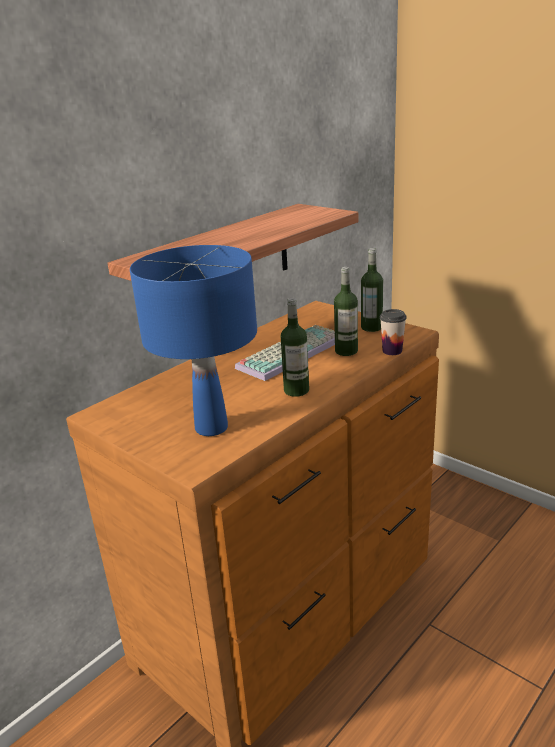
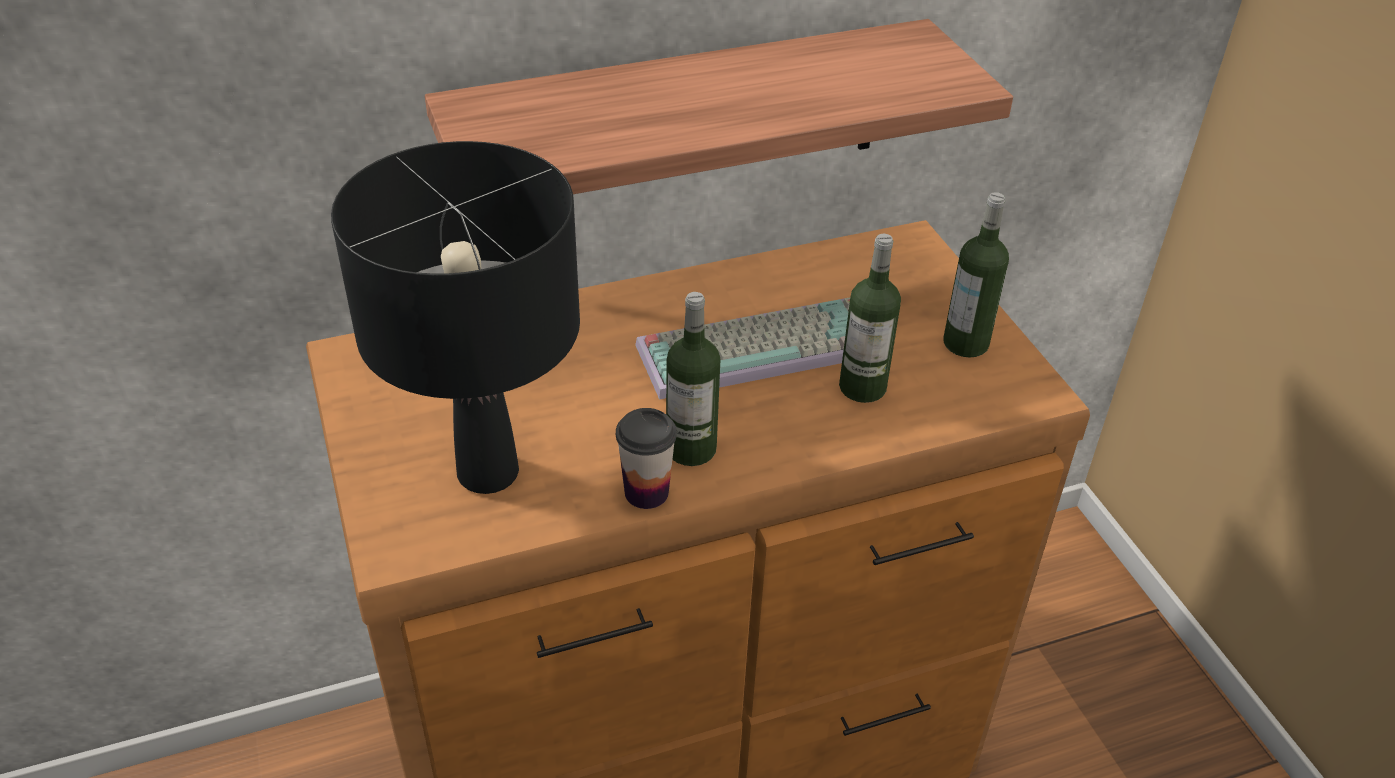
camera: 25 degrees right, 15 degrees up
blue table lamp [130,245,257,436] -> black table lamp [331,141,580,494]
cup [380,309,407,355] -> cup moved to [616,408,677,509]

